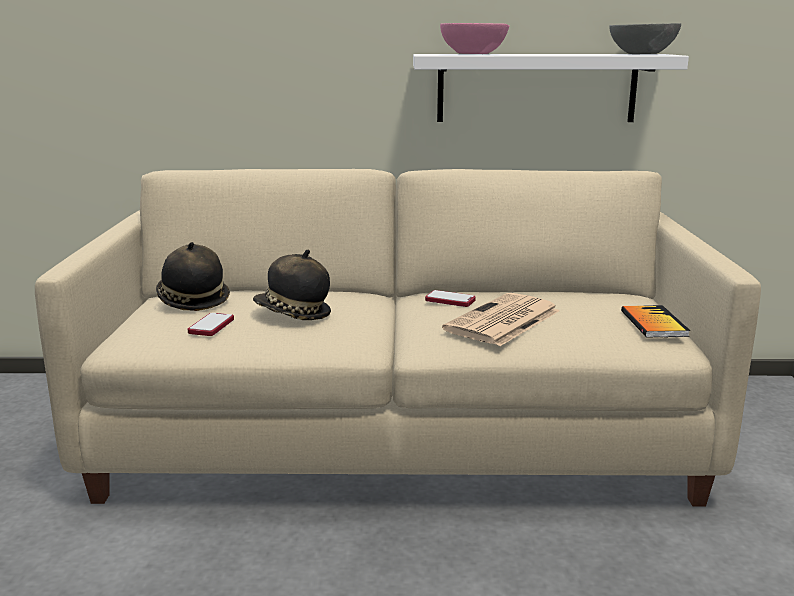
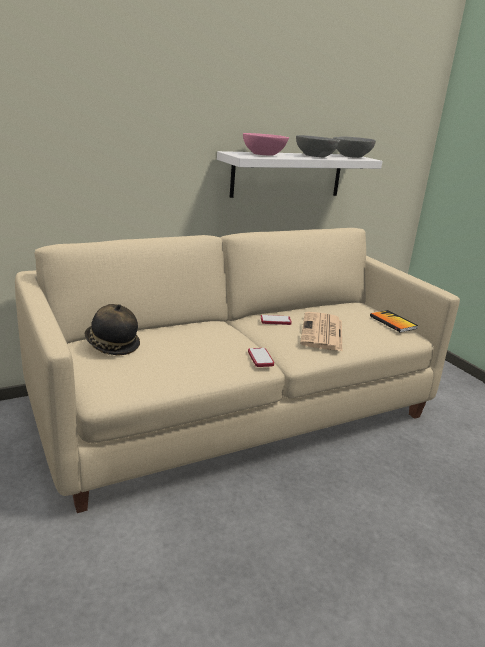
camera: 30 degrees left, 5 degrees up
phone [188,313,234,336] -> phone moved to [248,348,274,367]
hat [253,249,331,320] -> none
none -> grey bowl [296,135,340,157]

